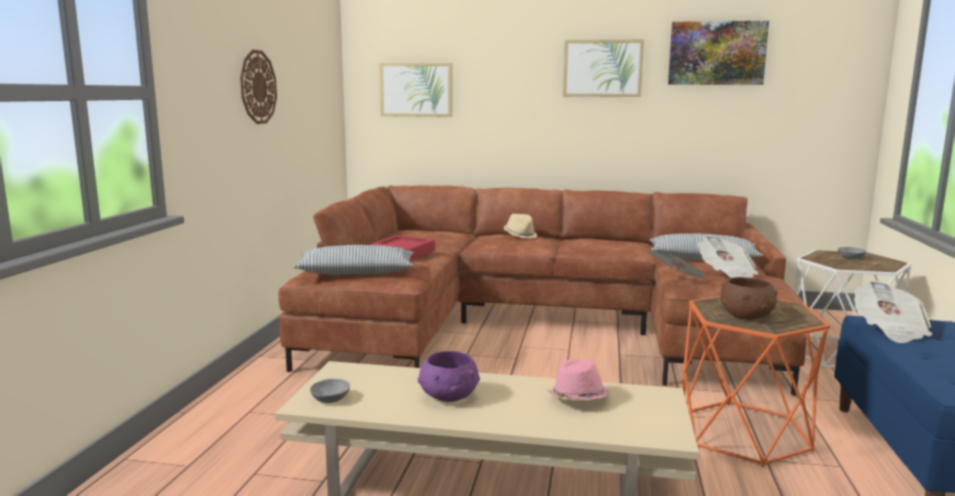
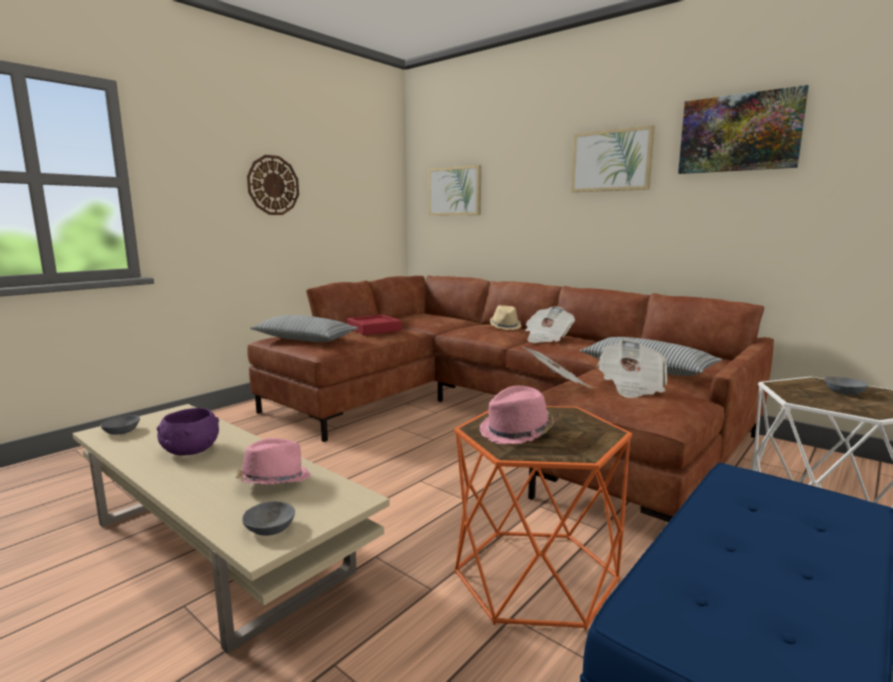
camera: 30 degrees right, 0 degrees up
brown bowl [720,277,777,320] -> pink hat [480,386,554,444]
newspaper [854,281,932,343] -> newspaper moved to [525,306,575,343]
none -> grey bowl [242,501,295,536]

